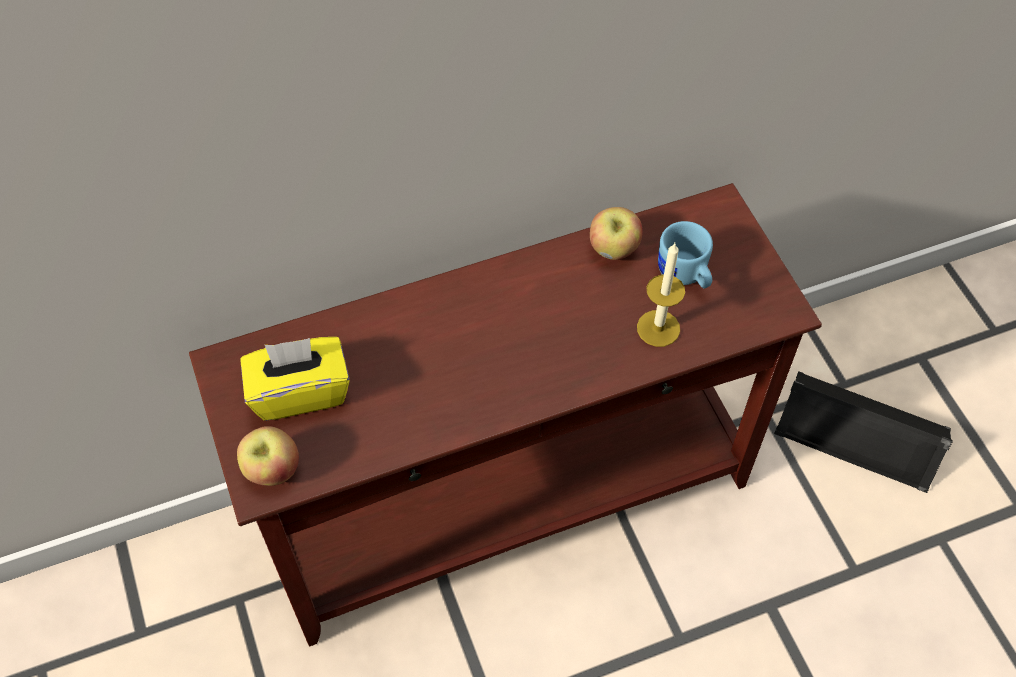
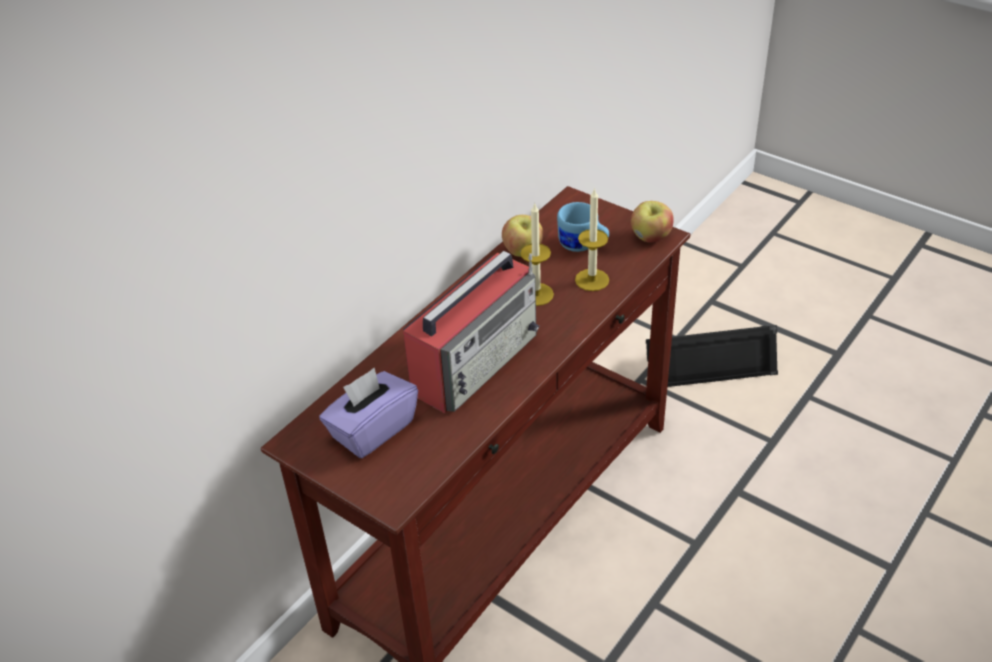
camera: 30 degrees left, 15 degrees down
apple [237,426,299,486] -> apple moved to [631,201,674,243]
yellow tissue box [240,337,350,421] -> purple tissue box [319,368,418,458]
none -> radio [403,251,539,413]
none -> candle [520,202,554,306]

